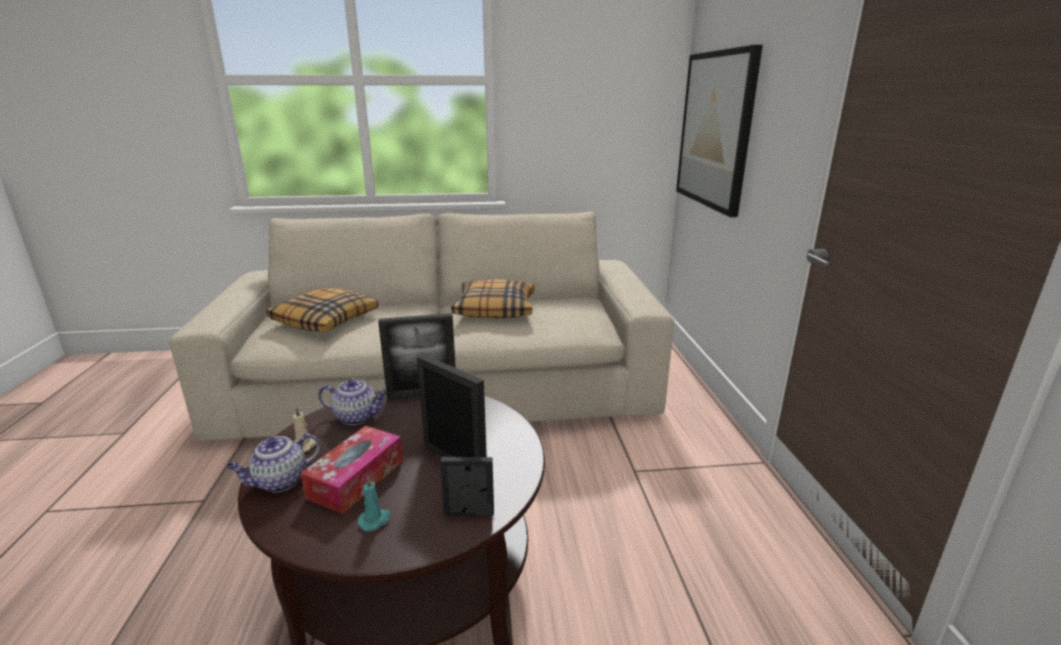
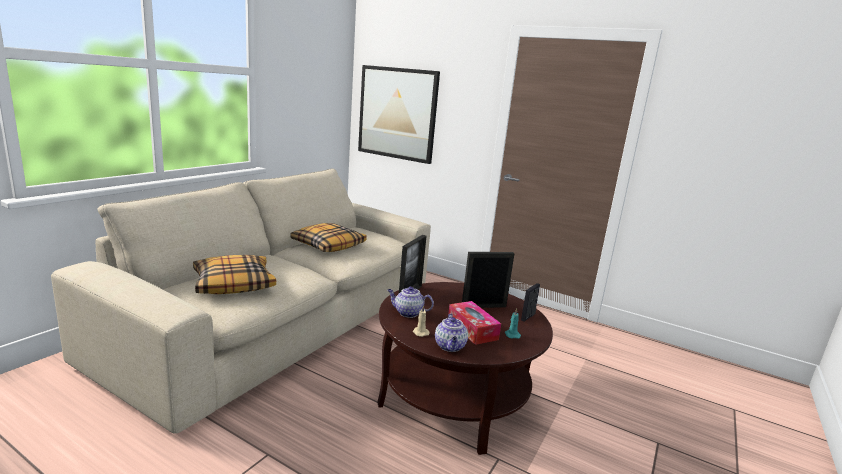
camera: 55 degrees left, 5 degrees down
teapot [318,379,388,425] -> teapot turned 120 degrees counterclockwise [387,286,434,318]

